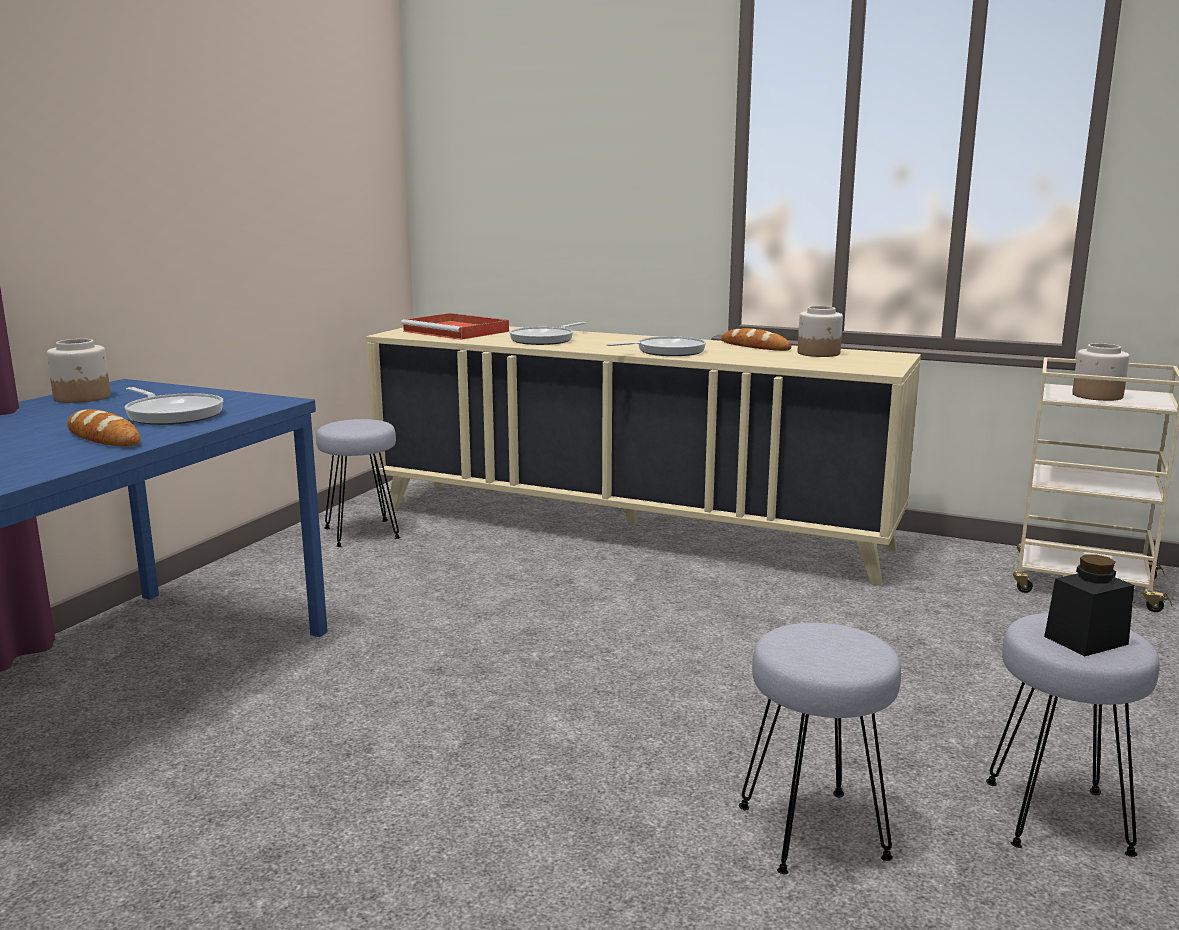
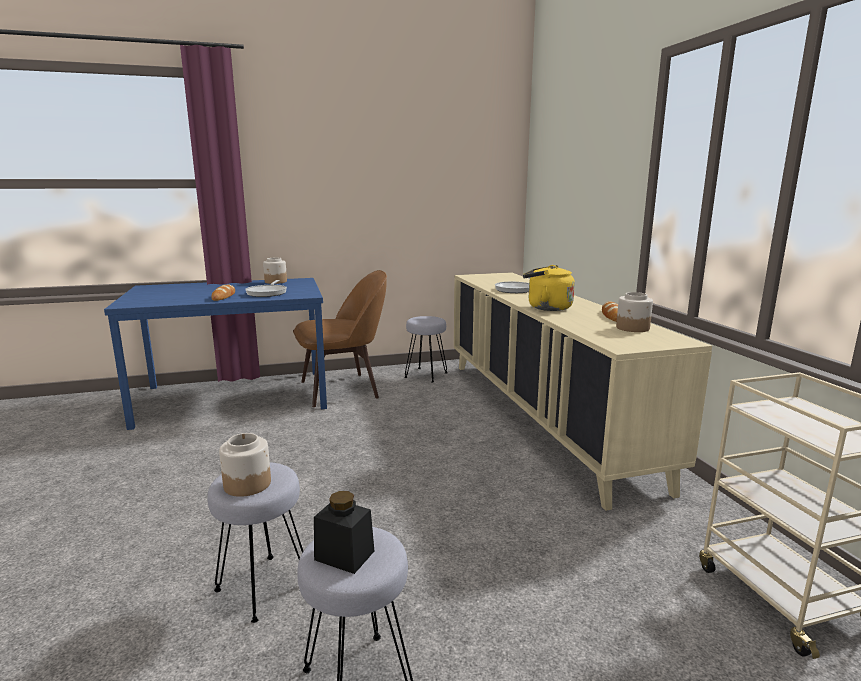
camera: 50 degrees right, 0 degrees up
red tray [401,313,509,340] -> none
frying pan [607,336,706,356] -> yellow kettle [523,265,575,311]
jar [1072,343,1129,401] -> jar moved to [219,433,271,497]
none -> brown chair [293,270,387,407]

